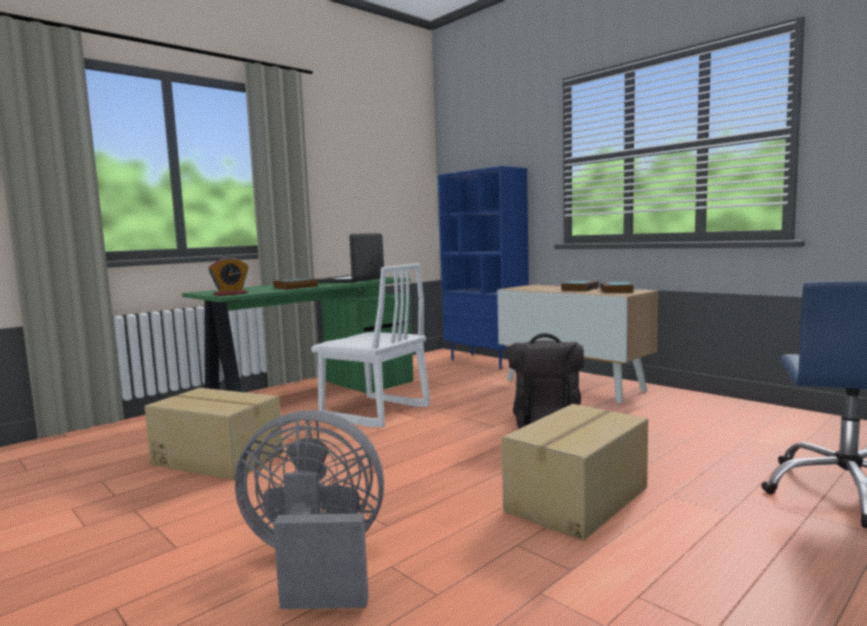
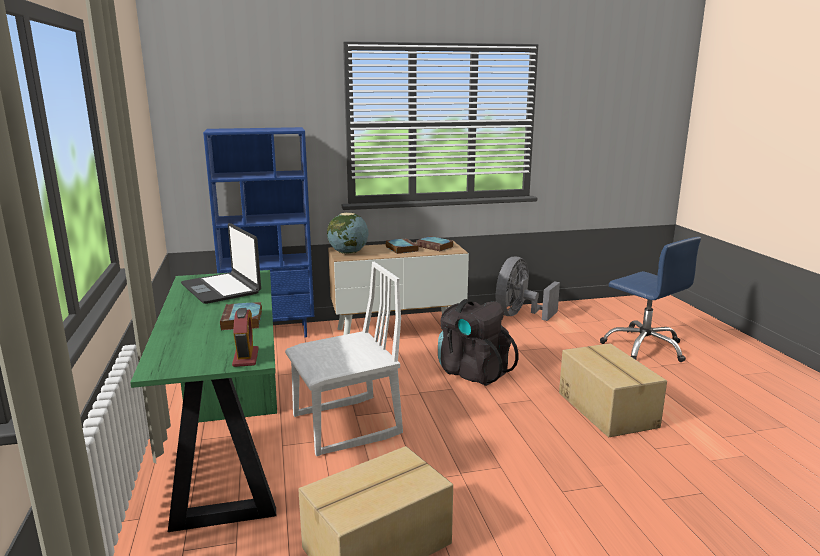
camera: 60 degrees left, 10 degrees up
grey fan [235,410,384,609] -> grey fan moved to [496,257,560,321]
none -> globe [327,213,369,254]

